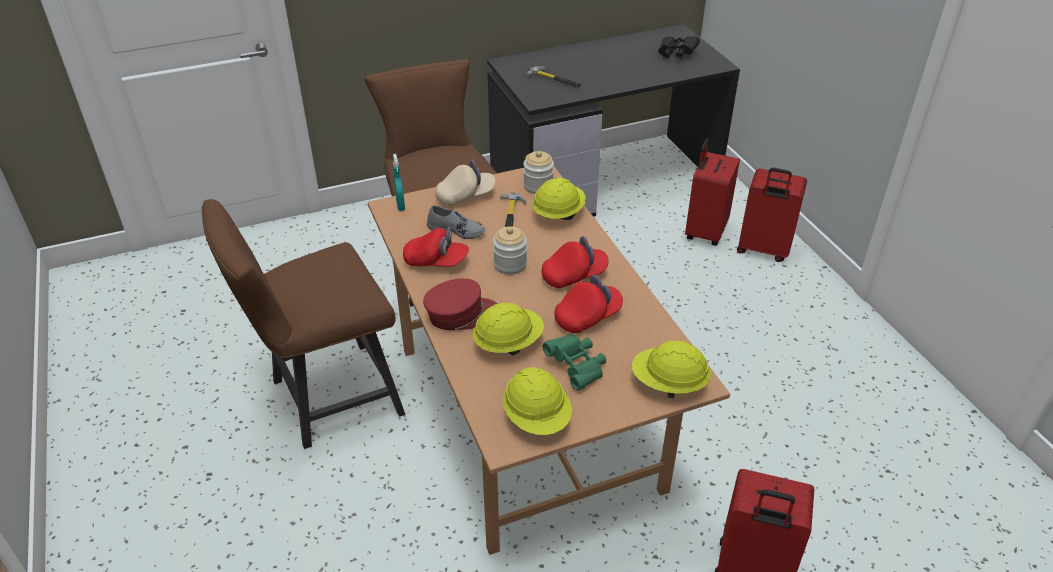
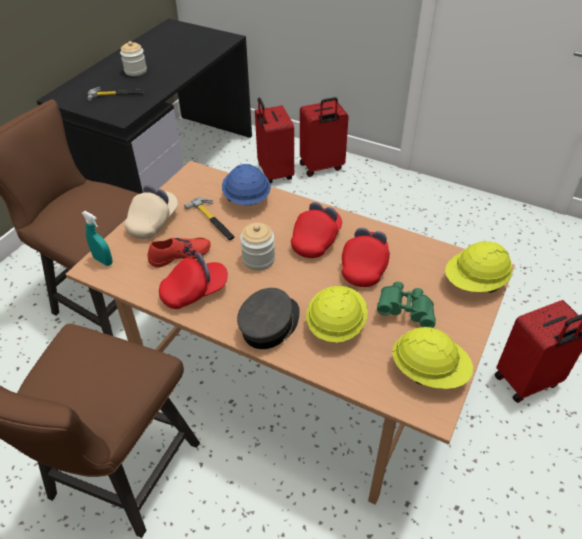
camera: 40 degrees left, 5 degrees up
red cap [423,278,497,330] -> grey cap [237,288,300,349]
grey shoe [427,206,486,239] -> red shoe [147,238,211,268]
jar [523,151,554,194] -> jar moved to [120,41,147,76]
yellow hard hat [532,178,586,220] -> blue hard hat [222,164,271,205]
black binoculars [658,36,700,59] -> none

